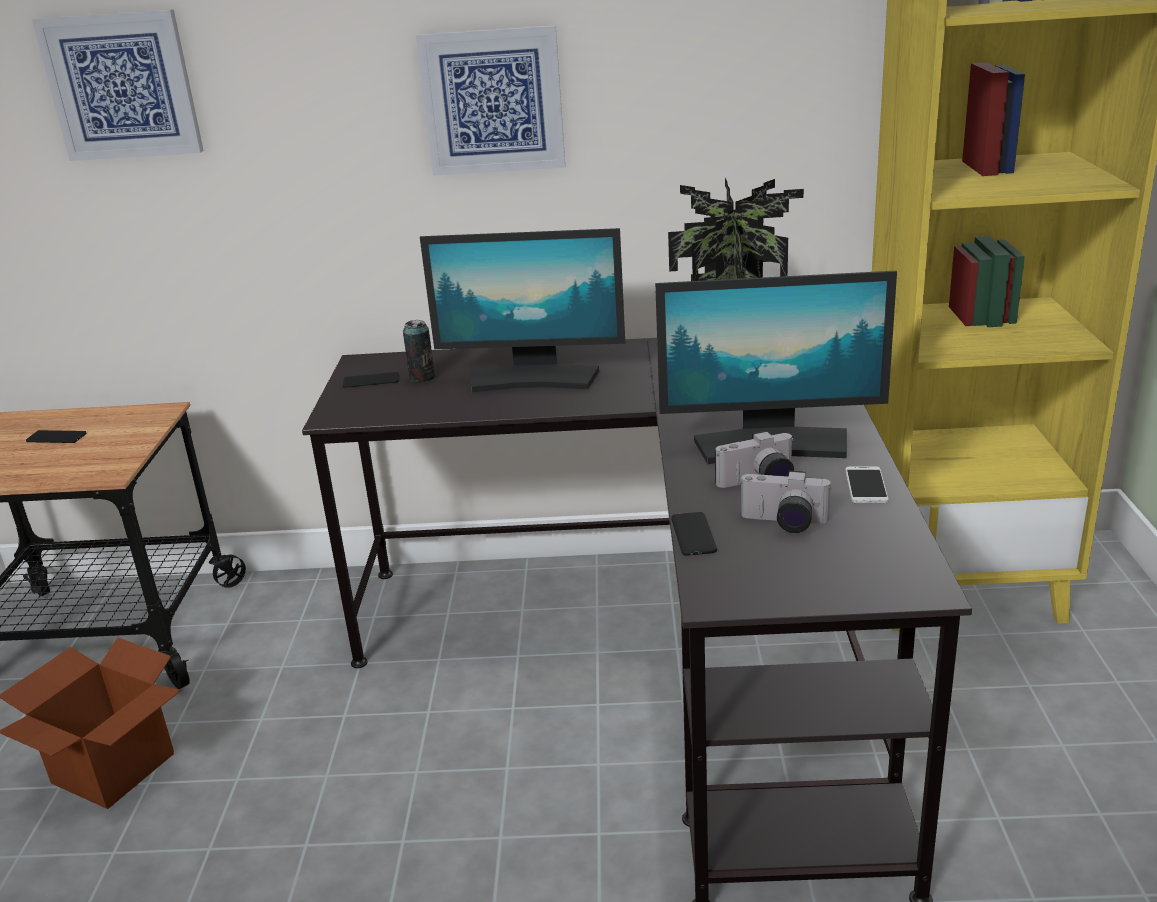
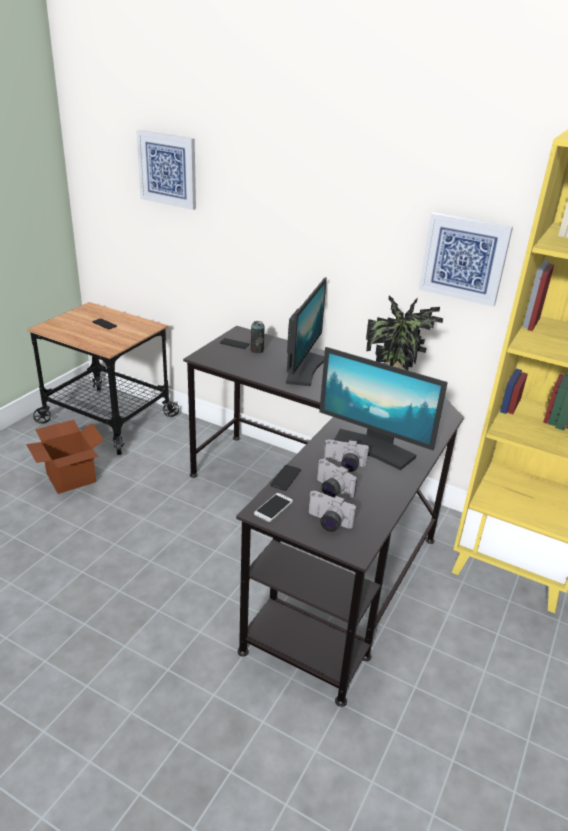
camera: 25 degrees right, 5 degrees up
picture [416,25,565,176] -> picture moved to [418,212,513,307]
monitor [420,228,625,392] -> monitor turned 105 degrees counterclockwise [286,277,327,386]
phone [845,467,889,503] -> phone moved to [254,493,293,522]
none -> camera [308,491,356,532]

